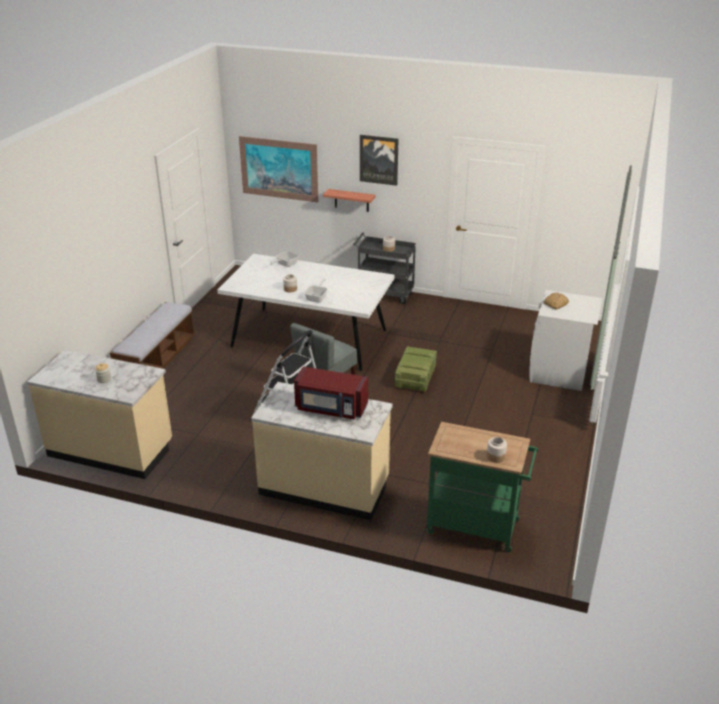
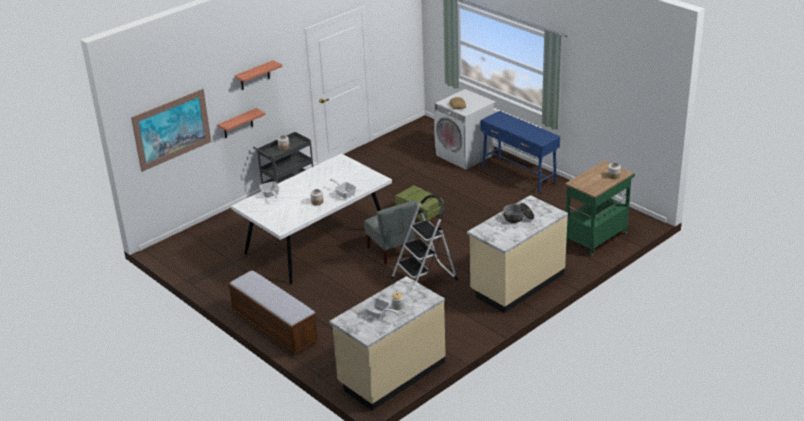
camera: 60 degrees left, 0 degrees up
red microwave [294,366,368,419] -> cooking pot [503,203,534,223]
picture [360,135,399,186] -> shelf [235,60,283,90]
none -> frying pan [364,298,400,319]
none -> blue console table [480,111,560,193]

